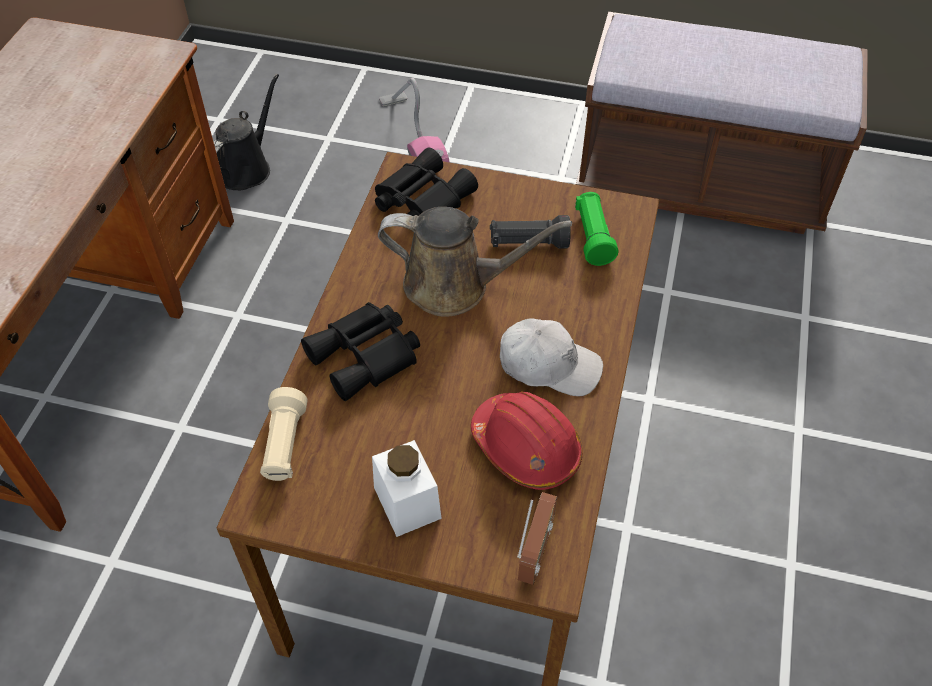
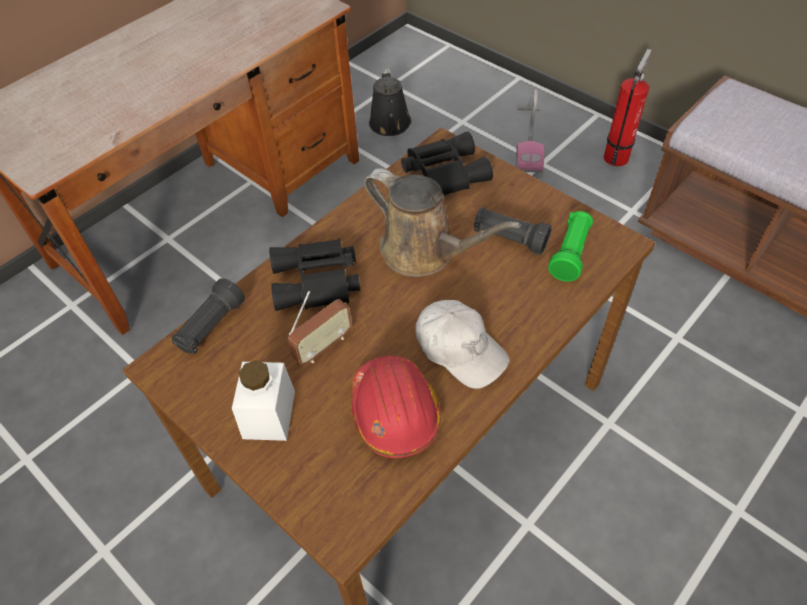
camera: 30 degrees right, 0 degrees up
black watering can [214,74,279,190] -> black watering can turned 120 degrees clockwise [369,69,411,136]
beige flashlight [260,387,307,481] -> black flashlight [172,278,245,354]
radio [517,492,557,585] -> radio moved to [288,291,352,366]
none -> fire extinguisher [604,49,652,166]

